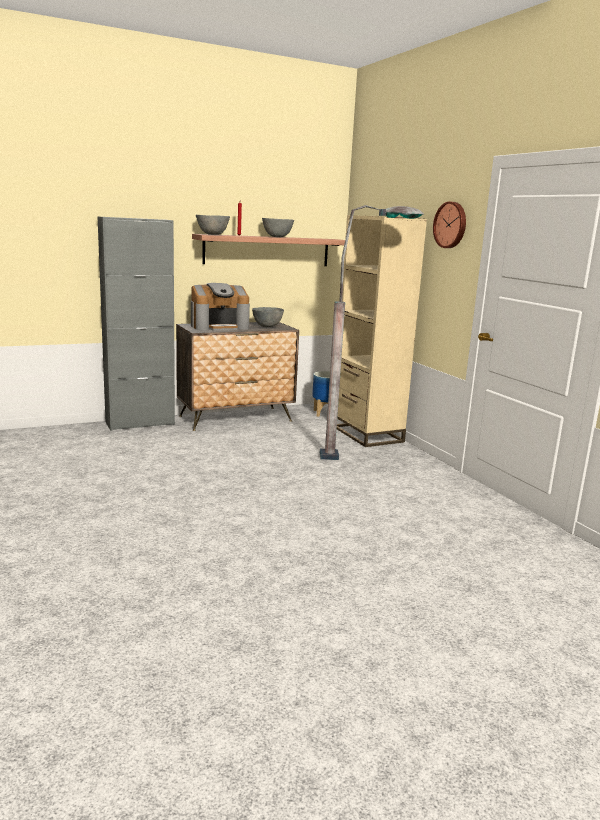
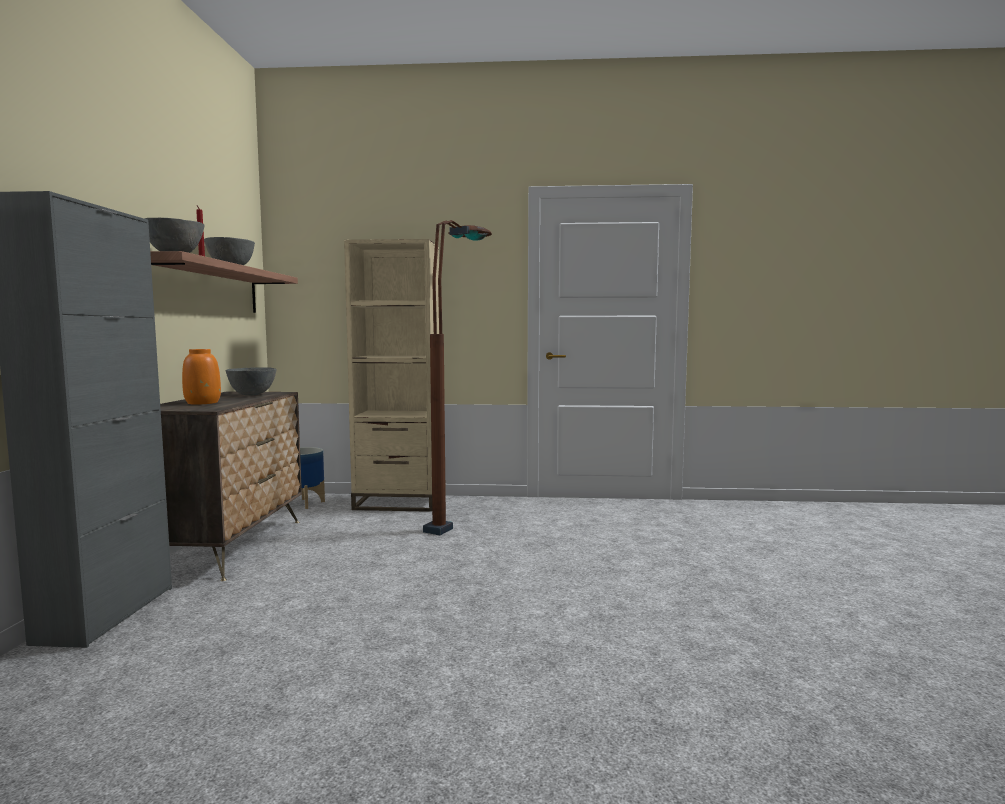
camera: 60 degrees left, 10 degrees down
coffee machine [191,283,250,331] -> orange vase [182,349,221,405]
grey floor lamp [320,205,424,460] -> brown floor lamp [423,220,492,536]
wall clock [433,201,466,248] -> none

